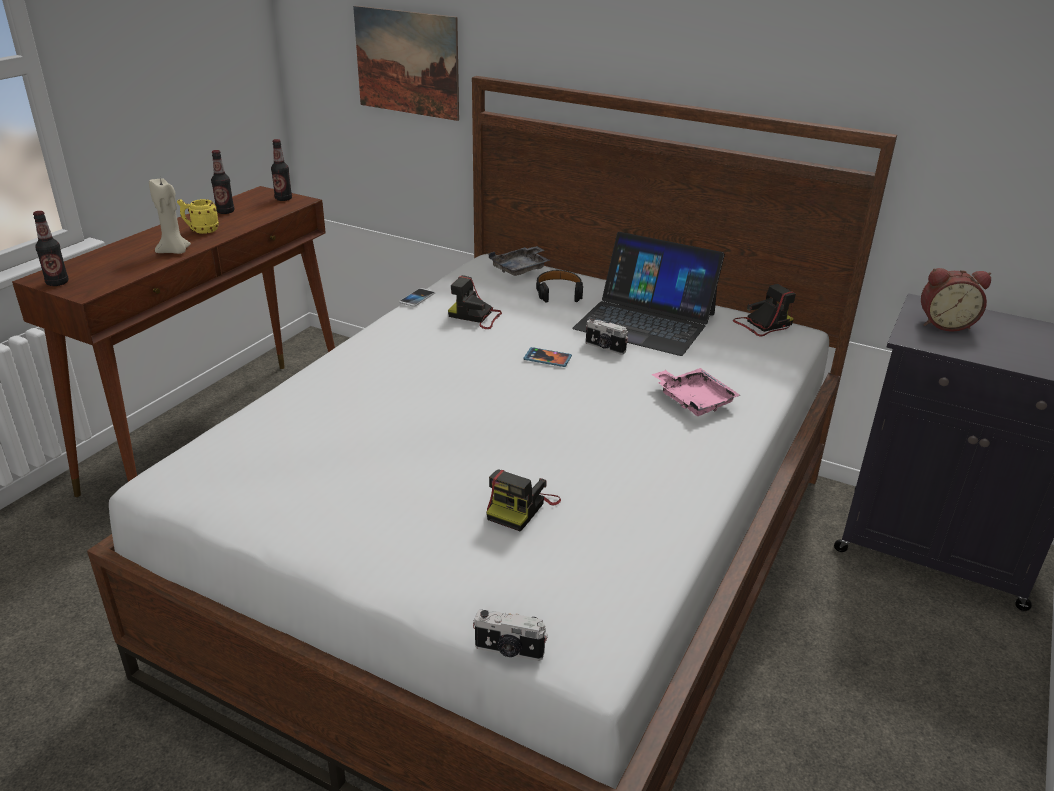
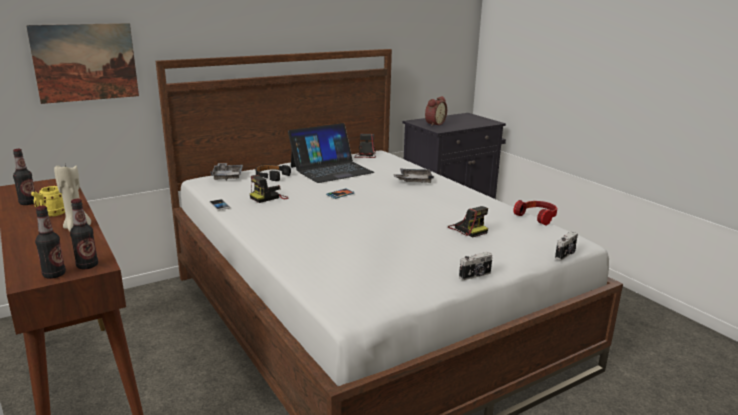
camera: 60 degrees left, 10 degrees down
bottle [271,139,292,201] -> bottle moved to [70,199,98,269]
camera [586,317,628,355] -> camera moved to [459,252,492,280]
pink tray [652,368,740,416] -> grey tray [393,169,434,183]
none -> headphones [513,200,557,226]

